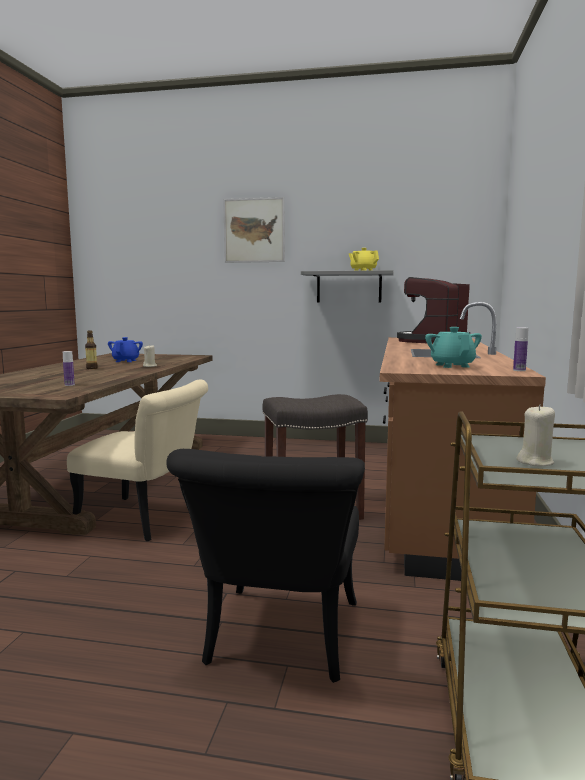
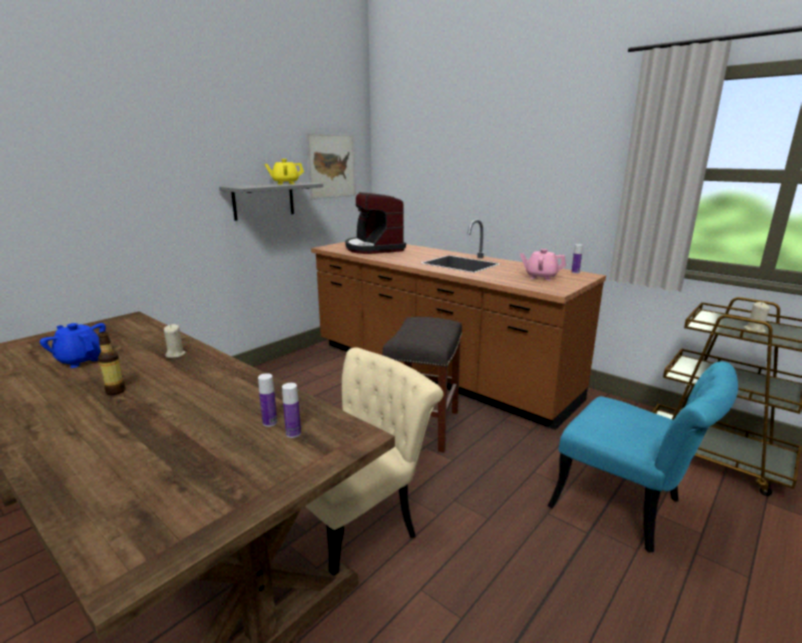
camera: 60 degrees left, 10 degrees up
black chair [166,449,365,683] -> turquoise chair [548,362,738,553]
picture [223,197,285,263] -> picture moved to [306,133,356,200]
turquoise teapot [425,327,482,368] -> pink teapot [520,249,566,280]
none -> bottle [282,383,301,438]

